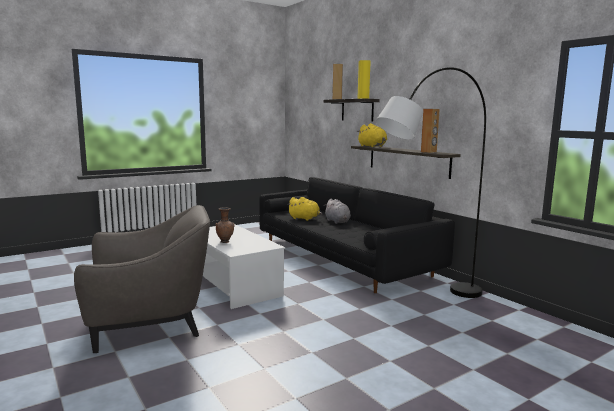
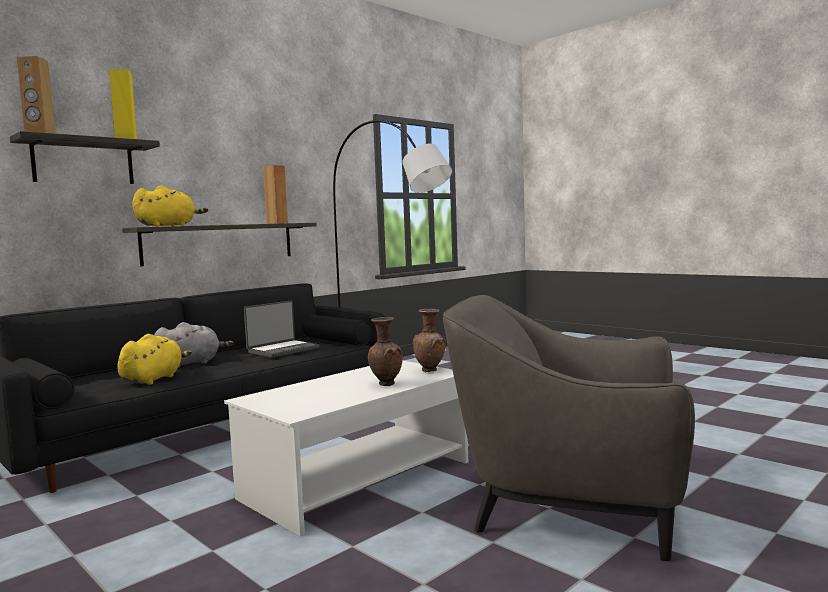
camera: 100 degrees left, 5 degrees down
grey armchair [74,205,210,353] -> grey armchair turned 45 degrees counterclockwise [443,295,695,561]
none -> laptop [244,301,320,358]
none -> brown vase [413,309,446,373]

